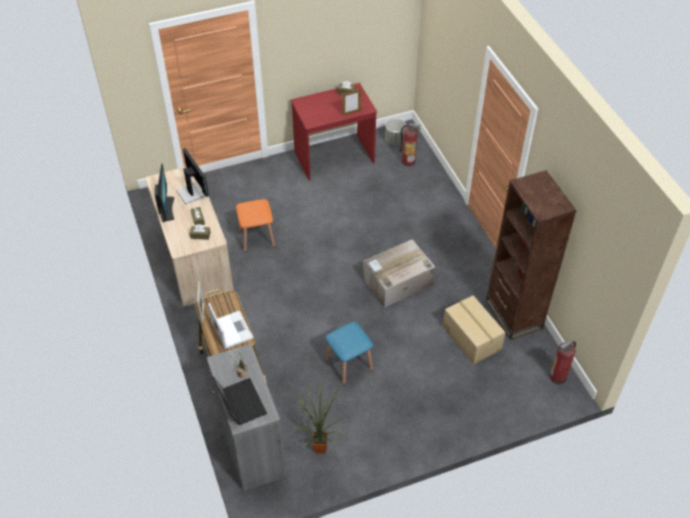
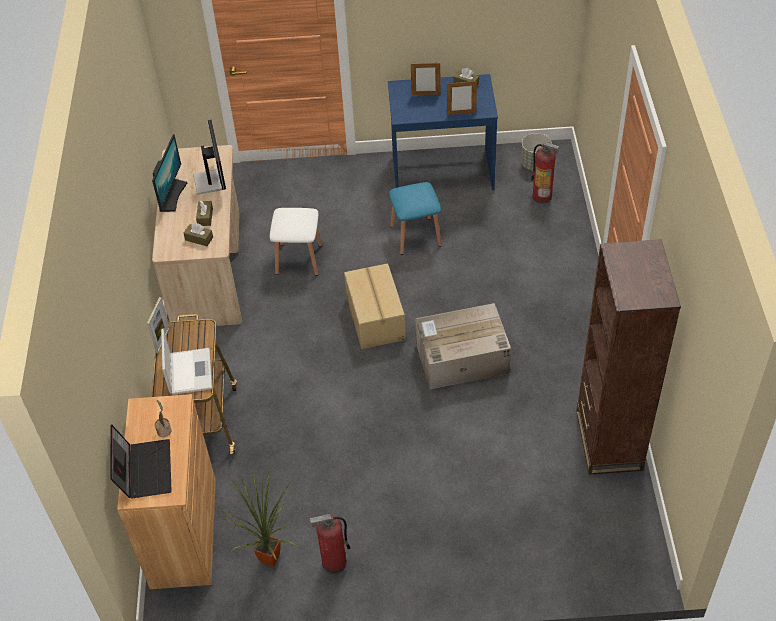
camera: 20 degrees right, 0 degrees up
grey cabinet [206,344,286,492] -> brown cabinet [117,394,216,589]
orange stool [236,199,275,252] -> white stool [270,208,322,276]
red desk [291,83,377,181] -> blue desk [388,74,498,190]
blue stool [325,322,373,385] -> blue stool moved to [389,182,442,255]
cardboard box [443,295,506,364] -> cardboard box moved to [344,263,406,349]
fire extinguisher [550,340,576,384] -> fire extinguisher moved to [310,514,351,574]
none -> picture frame [411,63,441,95]

